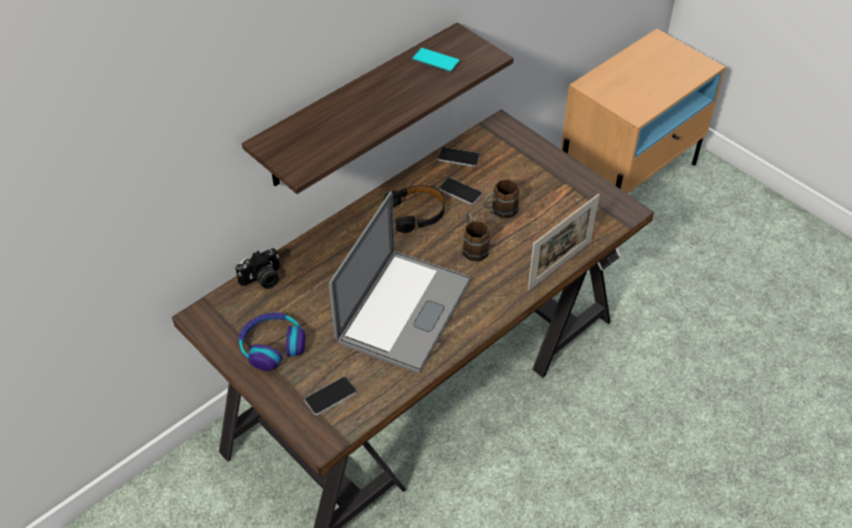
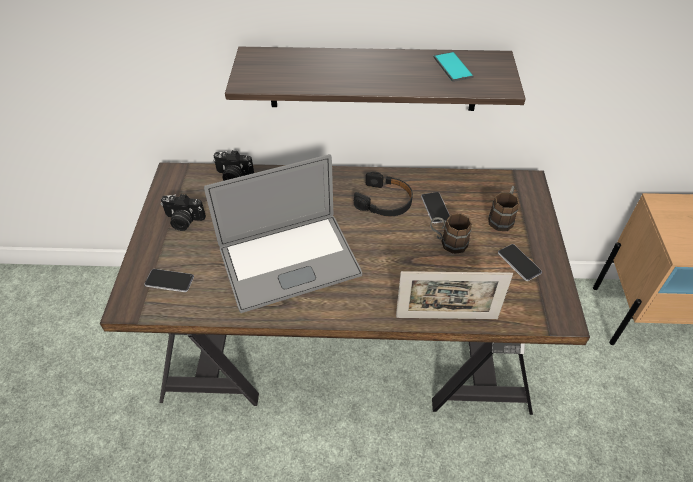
camera: 45 degrees right, 0 degrees up
headphones [238,313,305,371] -> camera [161,194,206,231]
phone [438,147,480,167] -> phone moved to [498,244,542,281]
brown mug [463,213,489,262] -> brown mug moved to [488,186,519,231]

